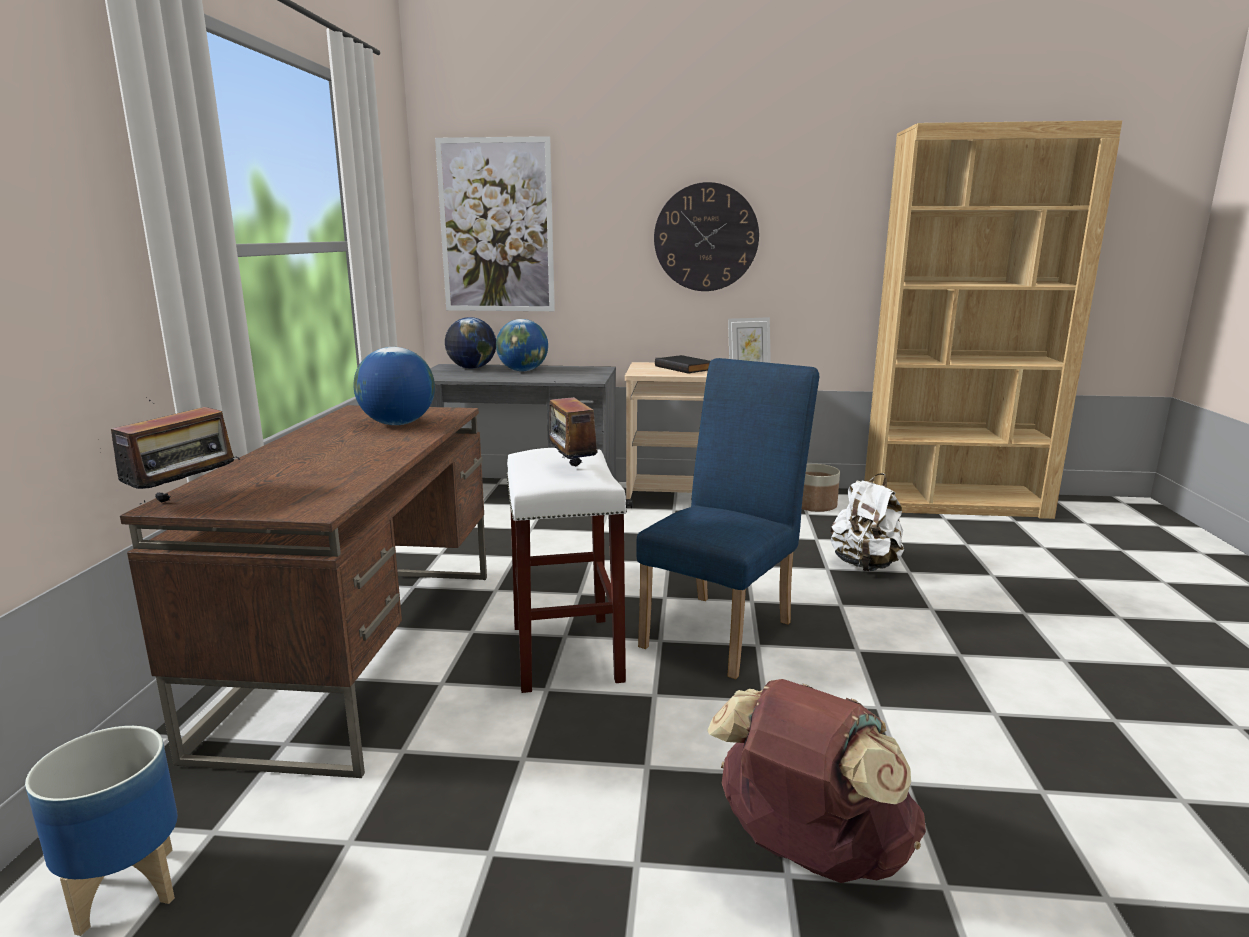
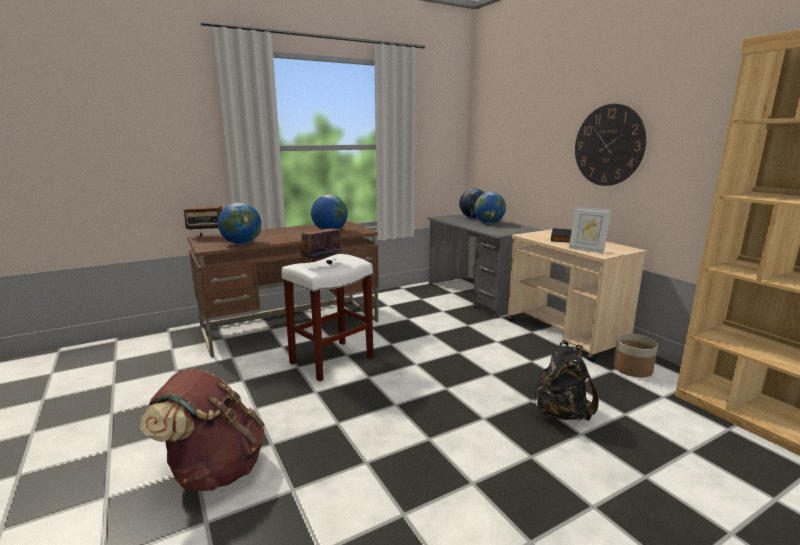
camera: 55 degrees right, 0 degrees up
planter [25,726,178,936] -> none
picture [435,136,555,311] -> none
blue chair [636,358,819,679] -> none
white backpack [831,473,904,571] -> black backpack [534,344,599,421]
none -> globe [218,203,262,244]

